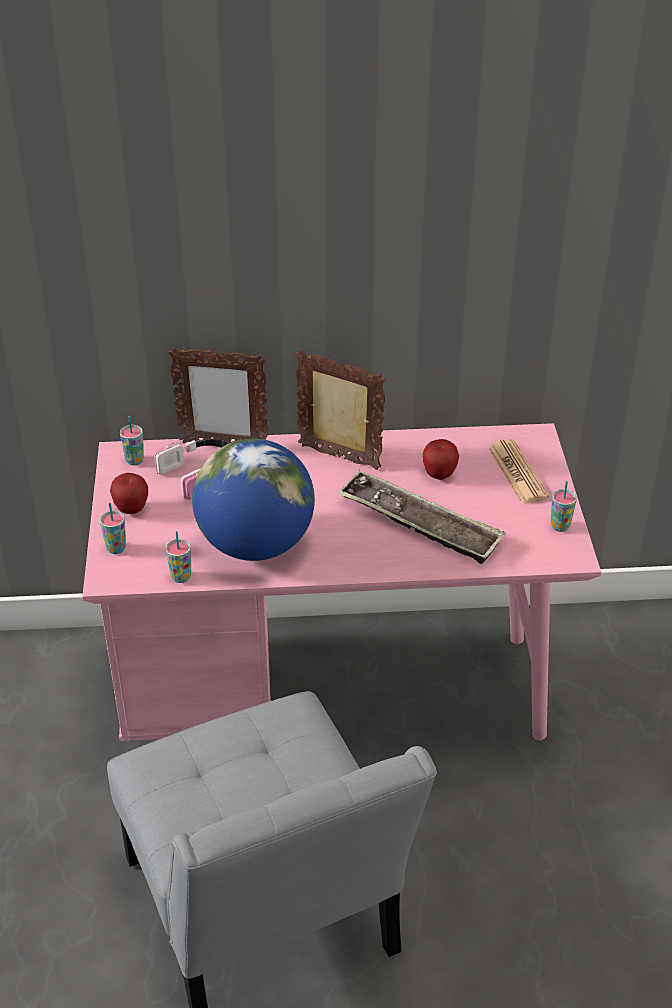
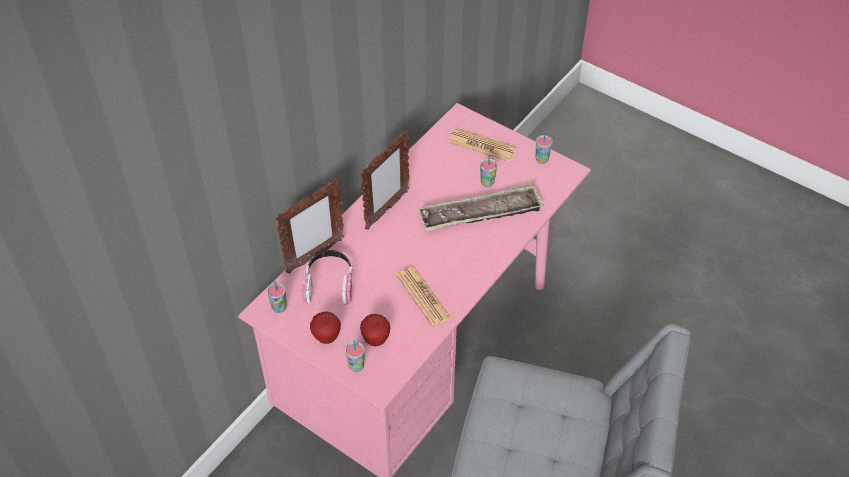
camera: 50 degrees left, 10 degrees up
cup [165,531,191,583] -> cup moved to [480,155,497,187]
globe [192,439,315,561] -> newspaper [396,267,452,327]
picture frame [296,349,386,470] -> picture frame turned 150 degrees clockwise [360,129,410,230]
apple [423,439,459,480] -> apple moved to [360,314,390,346]

